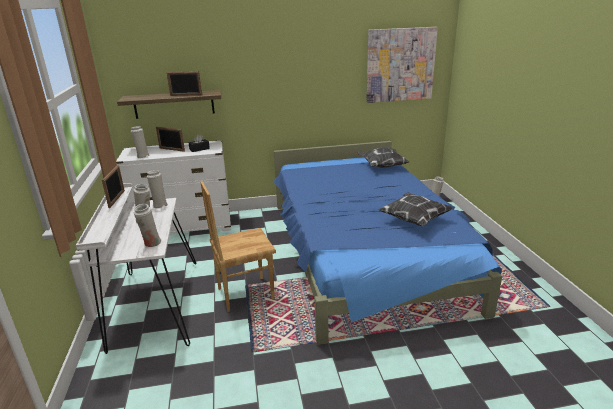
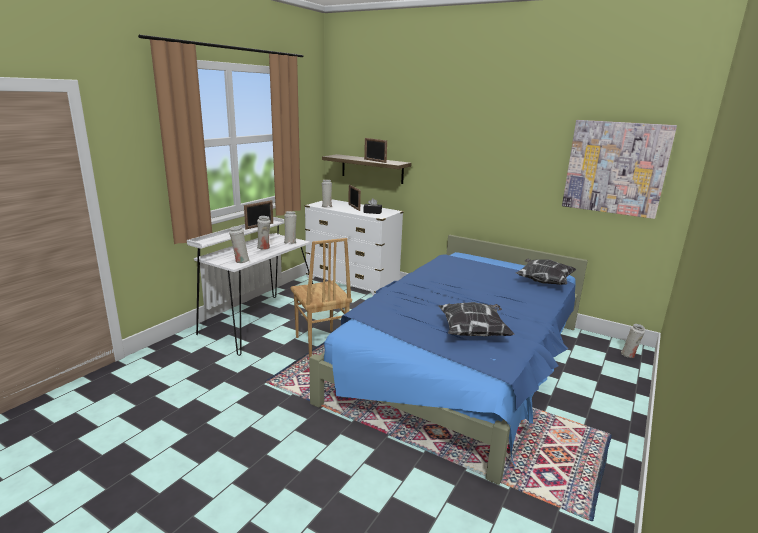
camera: 40 degrees right, 5 degrees down
brown chair [200,181,276,312] -> brown chair turned 135 degrees counterclockwise [291,238,352,357]

